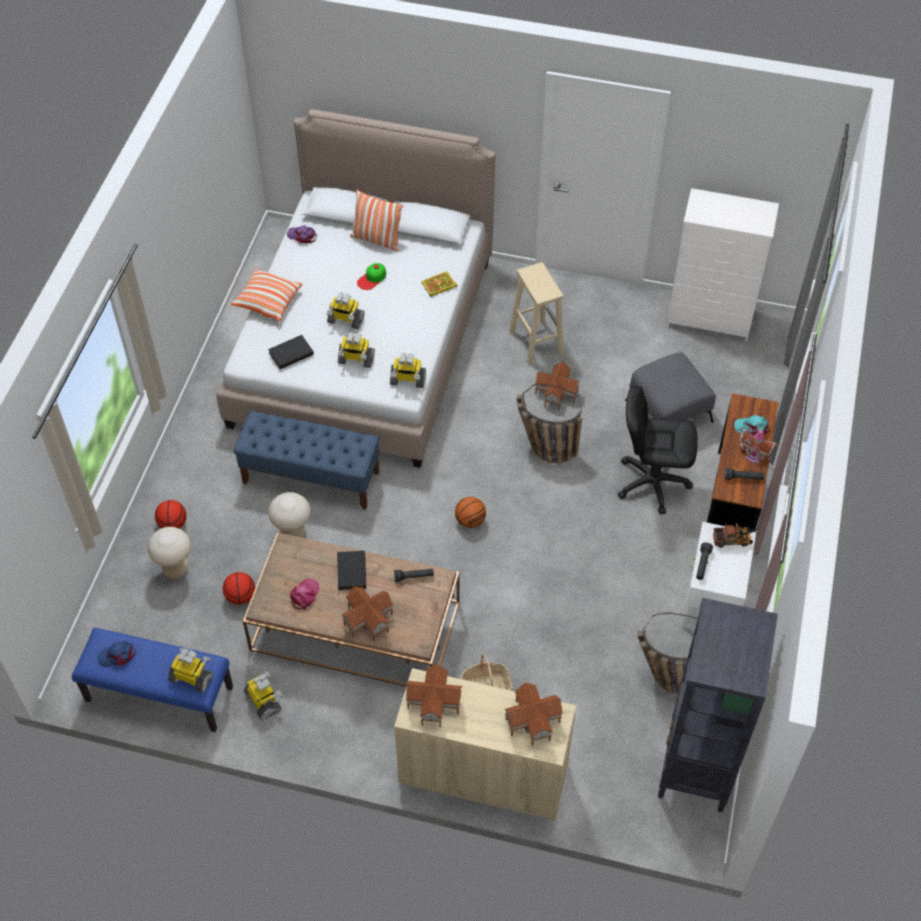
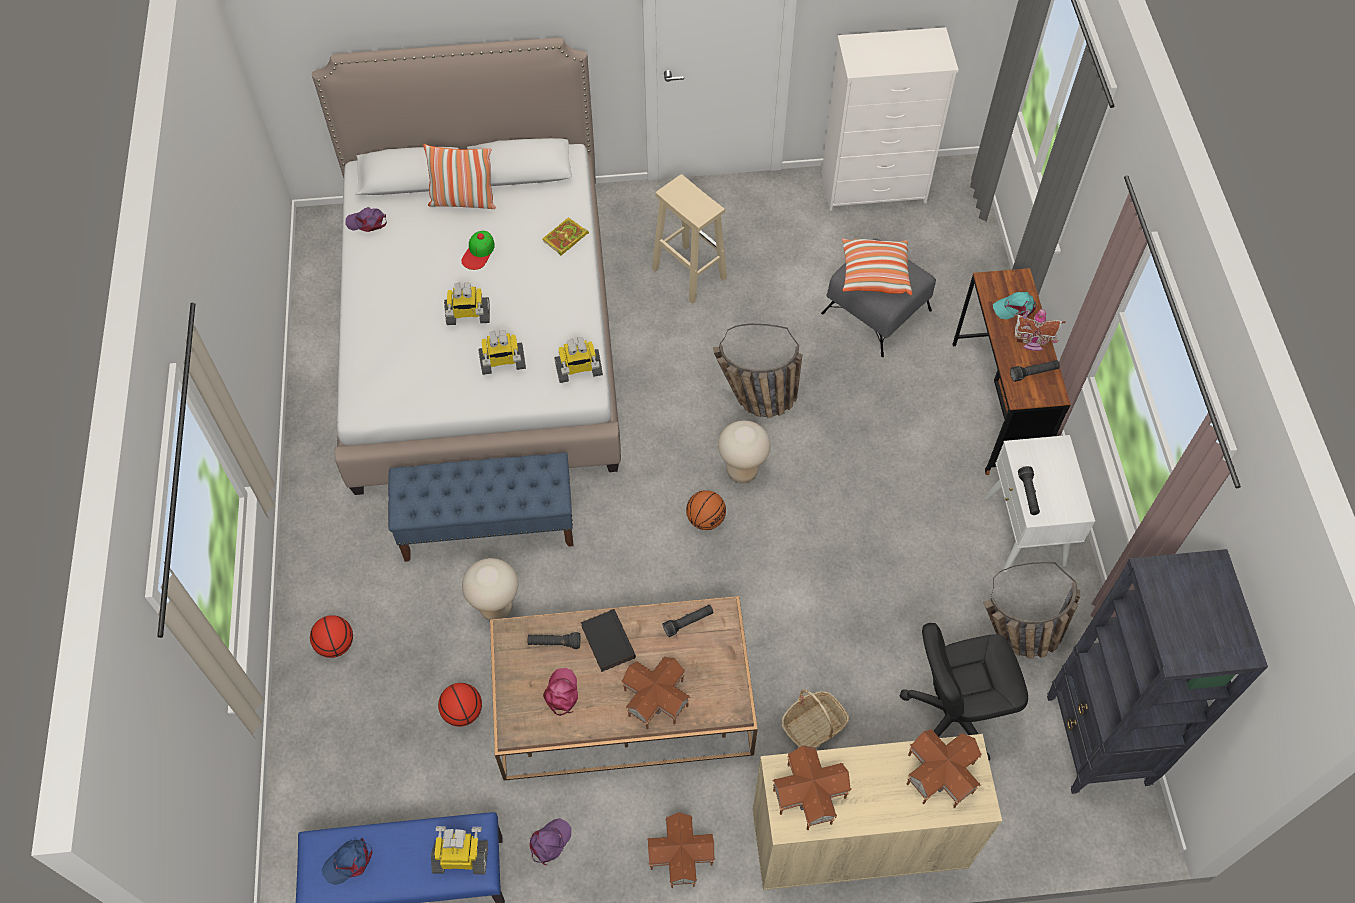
camera: 20 degrees left, 5 degrees up
beige stool [147,527,191,579] -> beige stool moved to [718,420,771,483]
pillow [231,268,303,321] -> pillow moved to [842,238,912,295]
toy robot [244,671,283,720] -> purple cap [530,818,571,865]
black book [268,335,314,369] -> none
toy house [535,361,580,410] -> toy house moved to [647,812,715,888]
black office chair [618,386,698,514] -> black office chair moved to [900,623,1028,760]
toy truck [713,523,759,548] -> none
none -> black flashlight [528,632,580,649]

